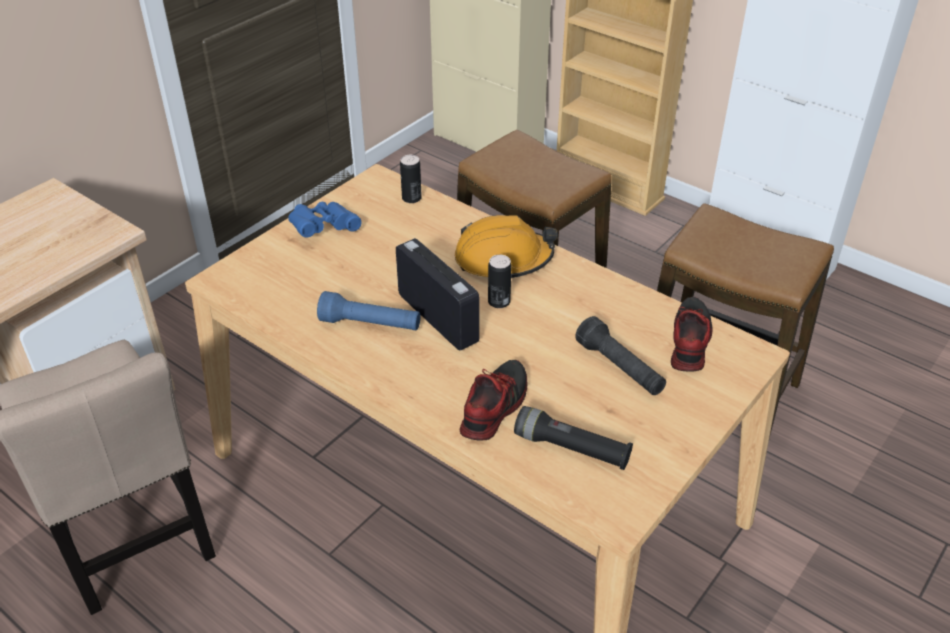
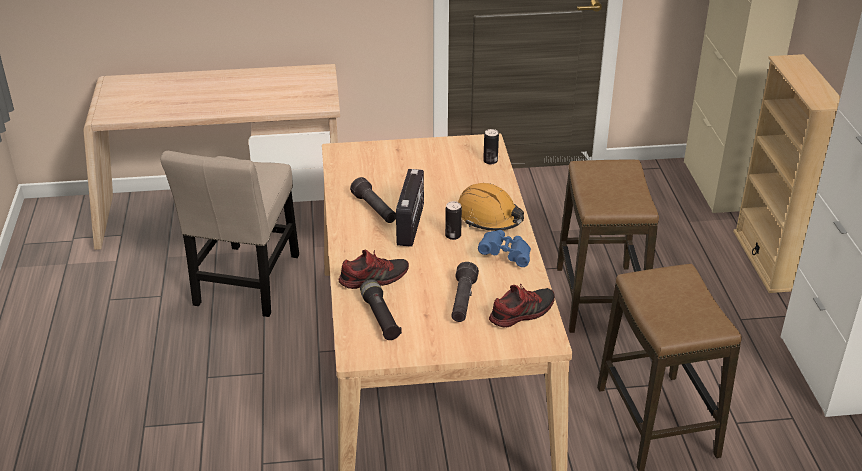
camera: 45 degrees right, 5 degrees down
blue binoculars [288,202,362,238] -> blue binoculars moved to [478,230,531,267]
blue flashlight [317,291,421,330] -> black flashlight [350,177,396,223]

